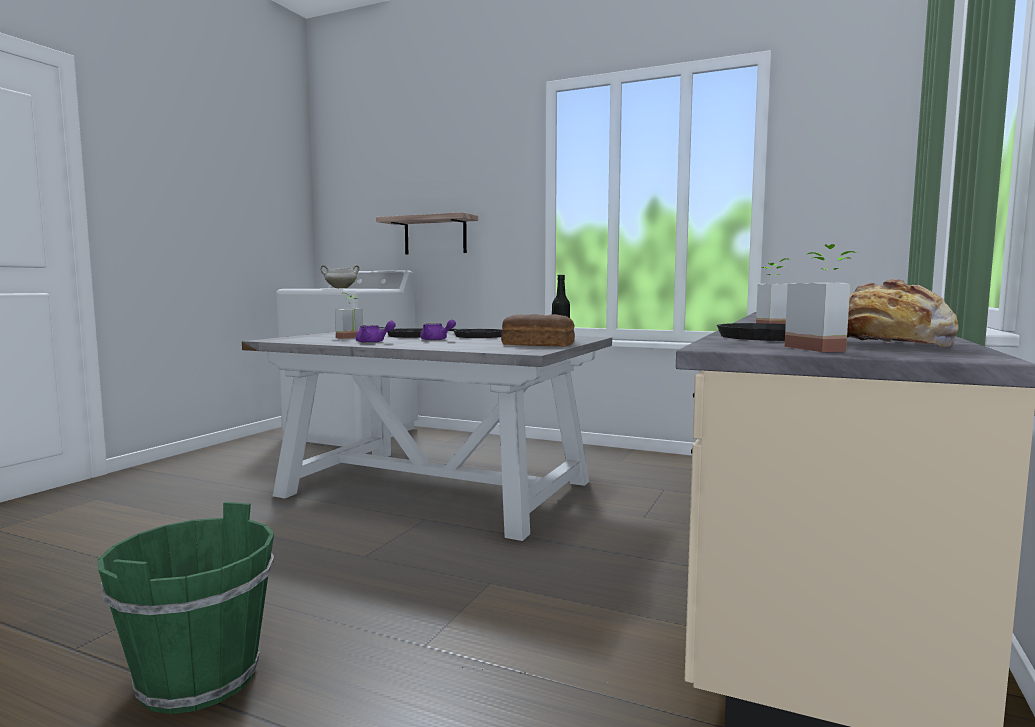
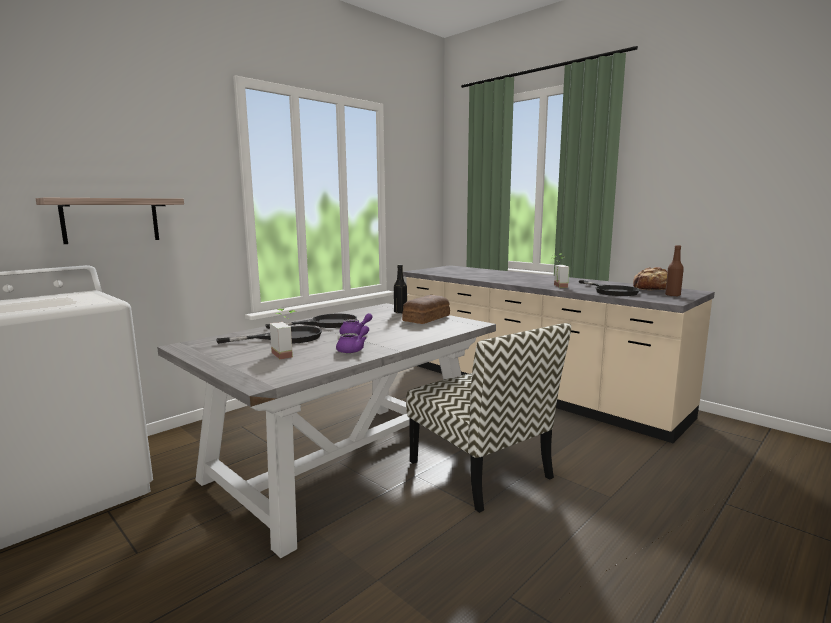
camera: 70 degrees left, 5 degrees up
green bucket [97,502,274,714] -> none
white cooking pot [320,265,360,289] -> none
potted plant [785,244,858,352] -> brown bottle [665,245,684,296]
none -> chair [406,323,571,513]

